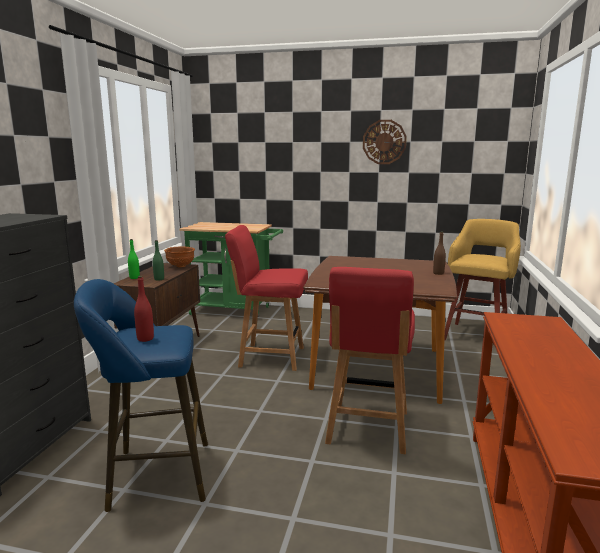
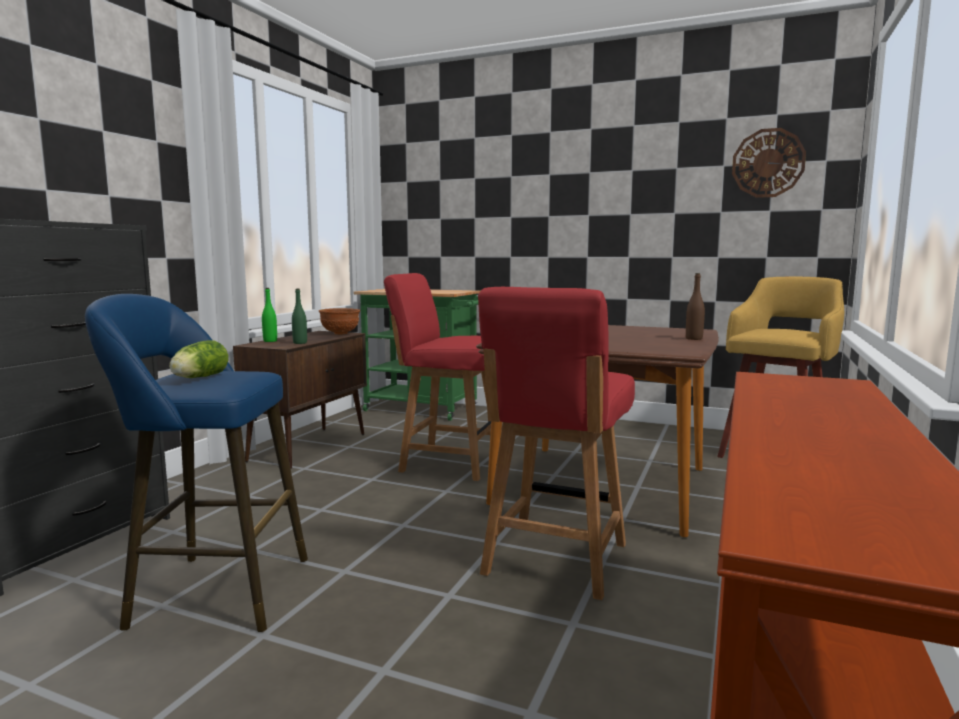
camera: 10 degrees right, 5 degrees down
red bottle [134,276,154,342] -> lettuce [169,340,228,378]
wall clock [363,120,407,164] -> wall clock moved to [732,128,806,198]

